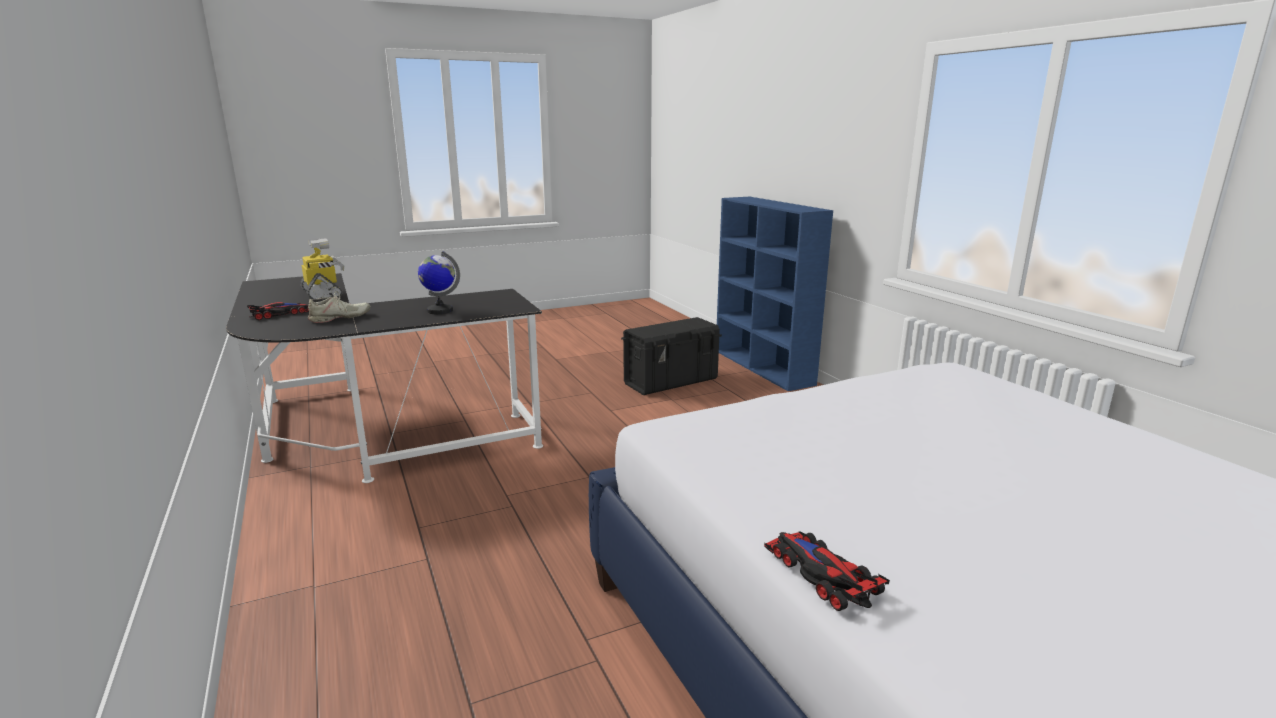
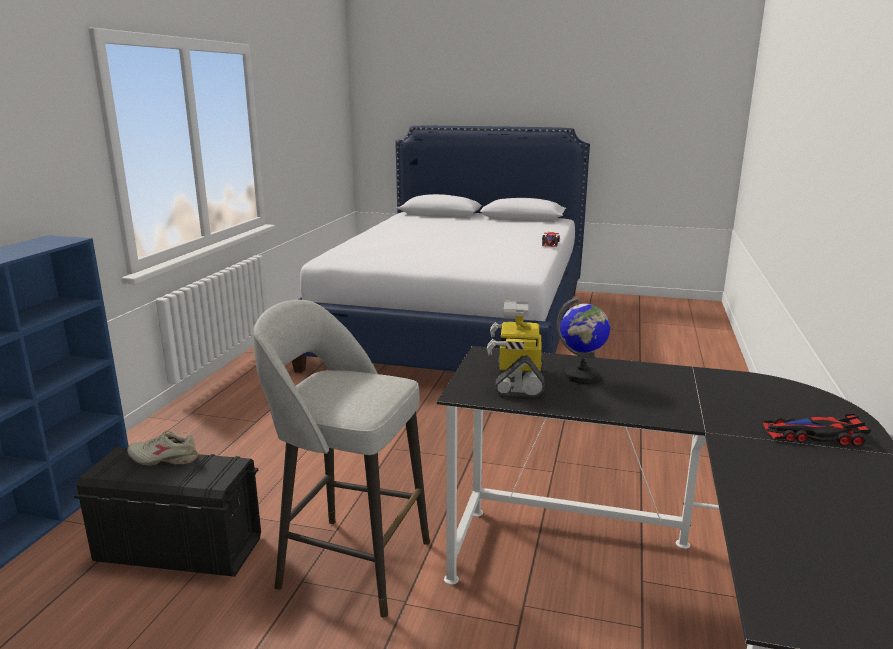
camera: 140 degrees left, 0 degrees up
toy robot [300,238,344,300] -> toy robot moved to [487,301,545,397]
beige shoe [308,291,371,323] -> beige shoe moved to [127,431,198,466]
none -> grey stool [253,300,430,618]

